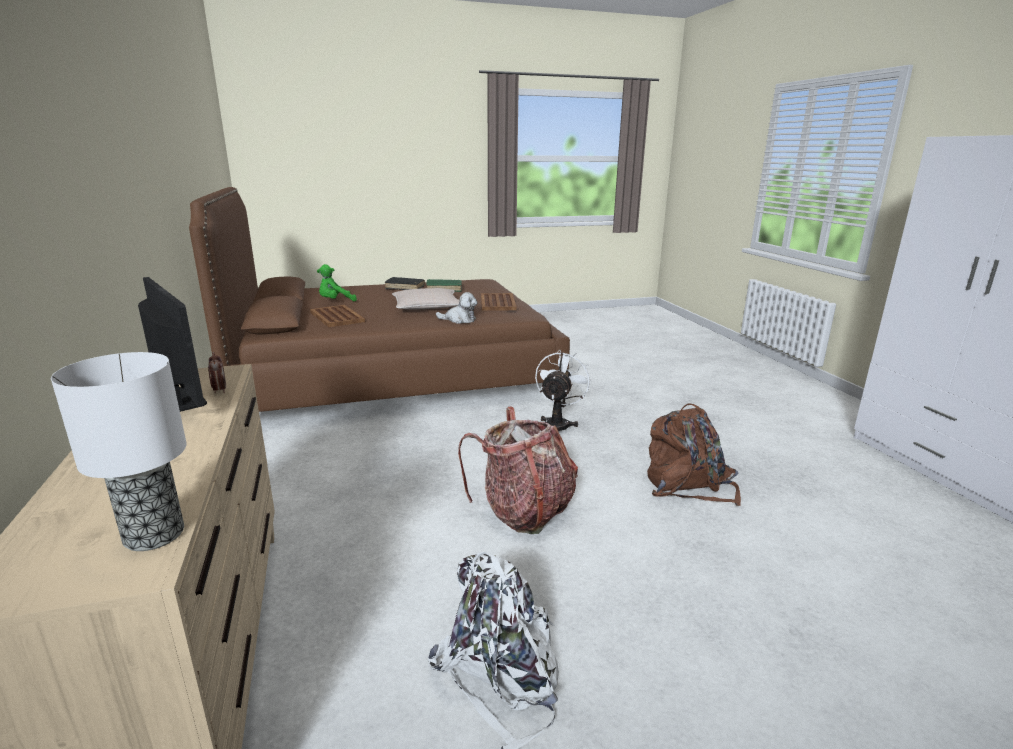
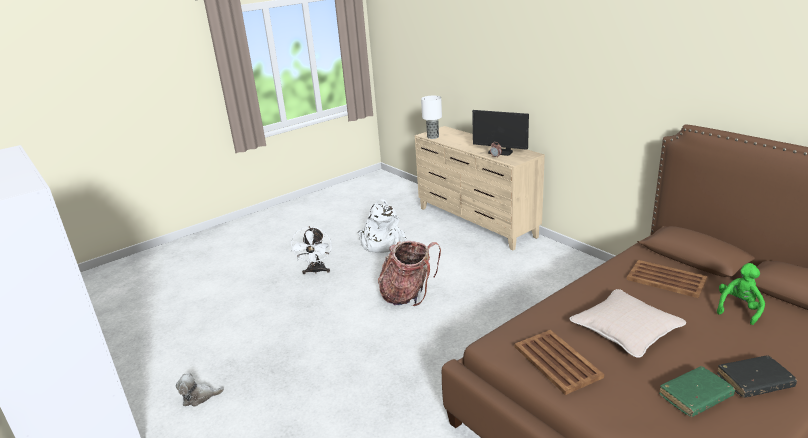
camera: 160 degrees right, 5 degrees up
plush toy [436,292,477,324] -> plush toy moved to [176,373,224,407]
white fan [535,350,592,431] -> white fan moved to [291,226,332,274]
brown backpack [647,403,741,506] -> none

